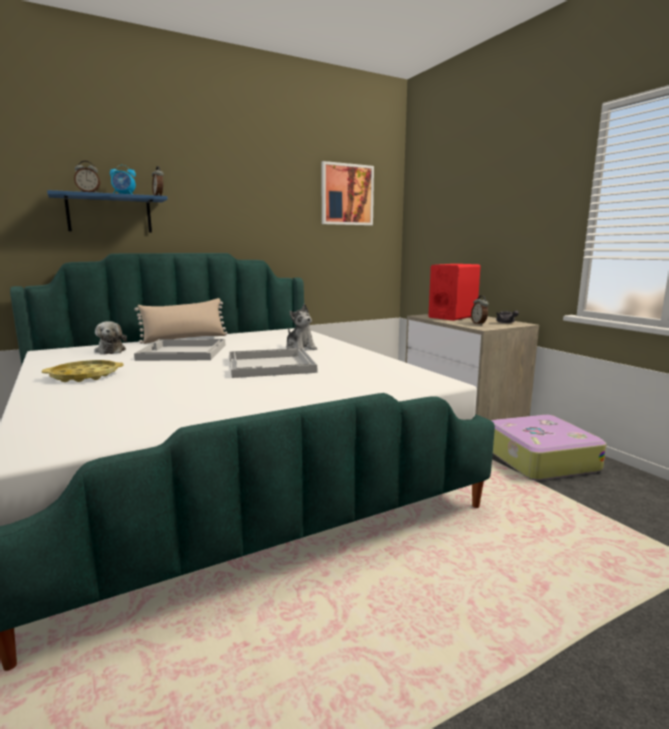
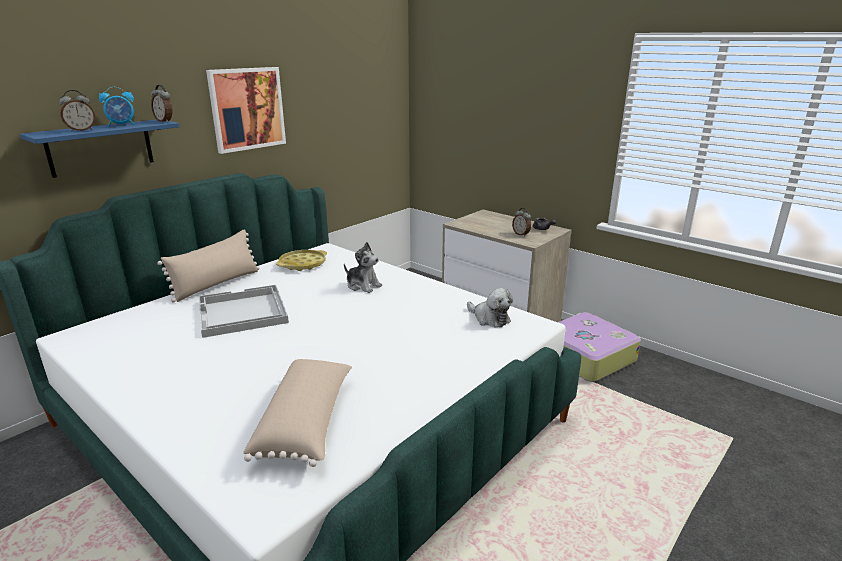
camera: 20 degrees left, 10 degrees up
yellow tray [42,360,124,382] -> yellow tray moved to [276,250,327,271]
plush toy [94,321,127,354] -> plush toy moved to [467,288,513,328]
white tray [229,348,317,378] -> none
picture [321,161,374,226] -> picture moved to [206,67,286,154]
red speaker [428,264,481,321] -> none
none -> beige pillow [243,359,352,467]

